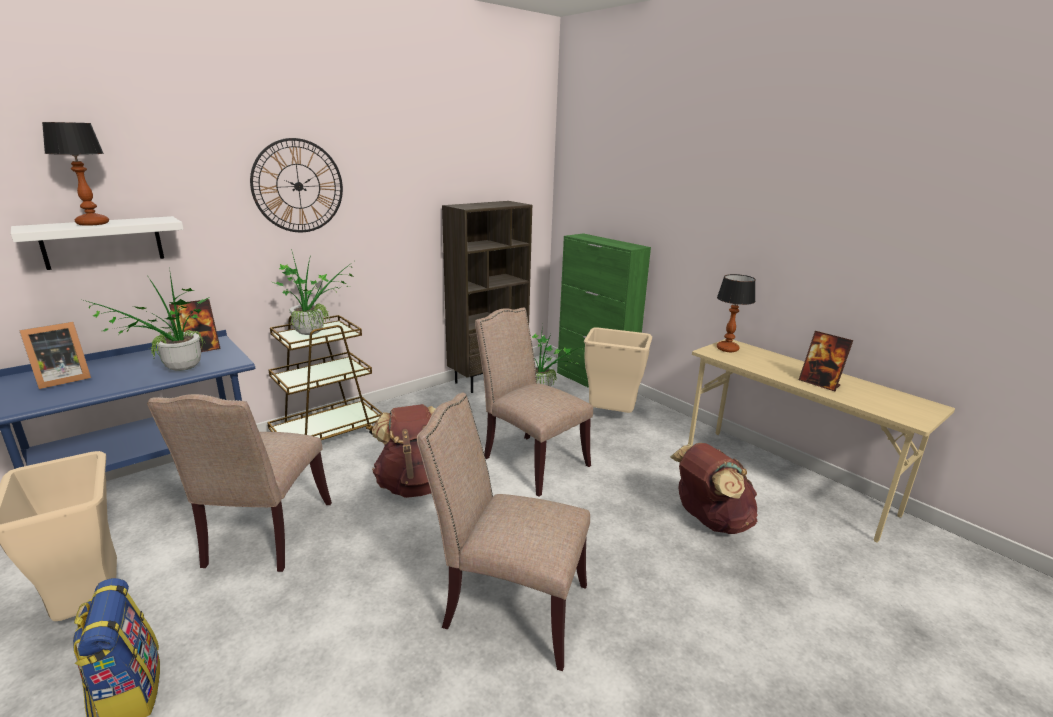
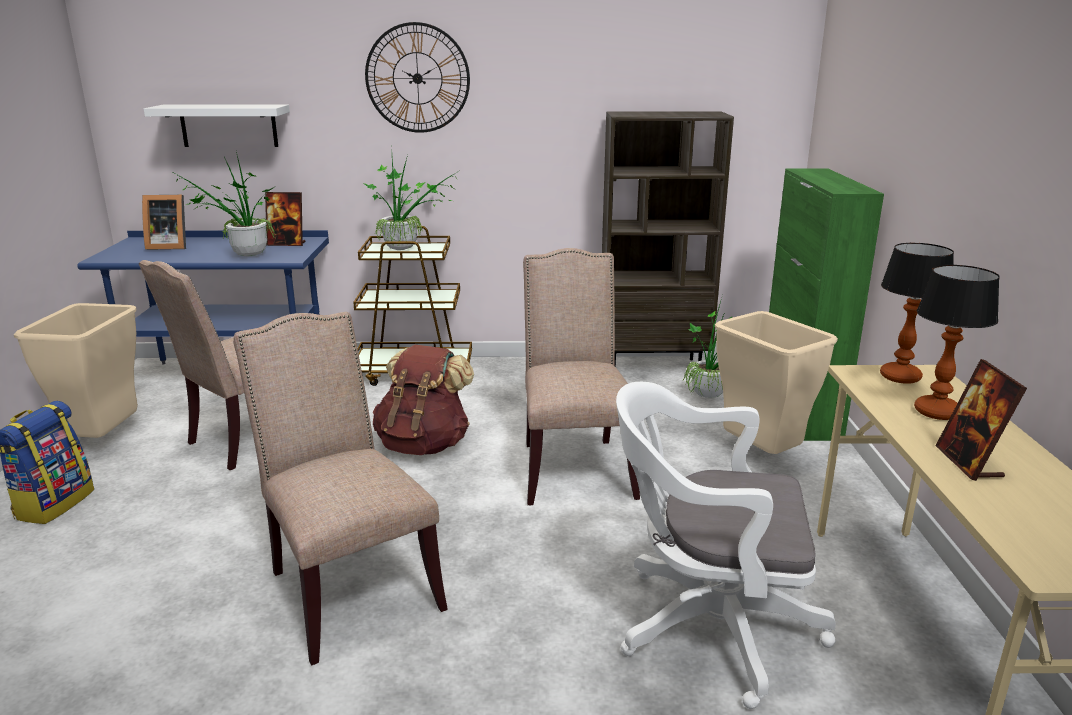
camera: 40 degrees right, 0 degrees up
table lamp [42,122,109,226] -> table lamp moved to [914,265,1000,420]
brown backpack [670,443,758,534] -> white office chair [616,382,836,709]

